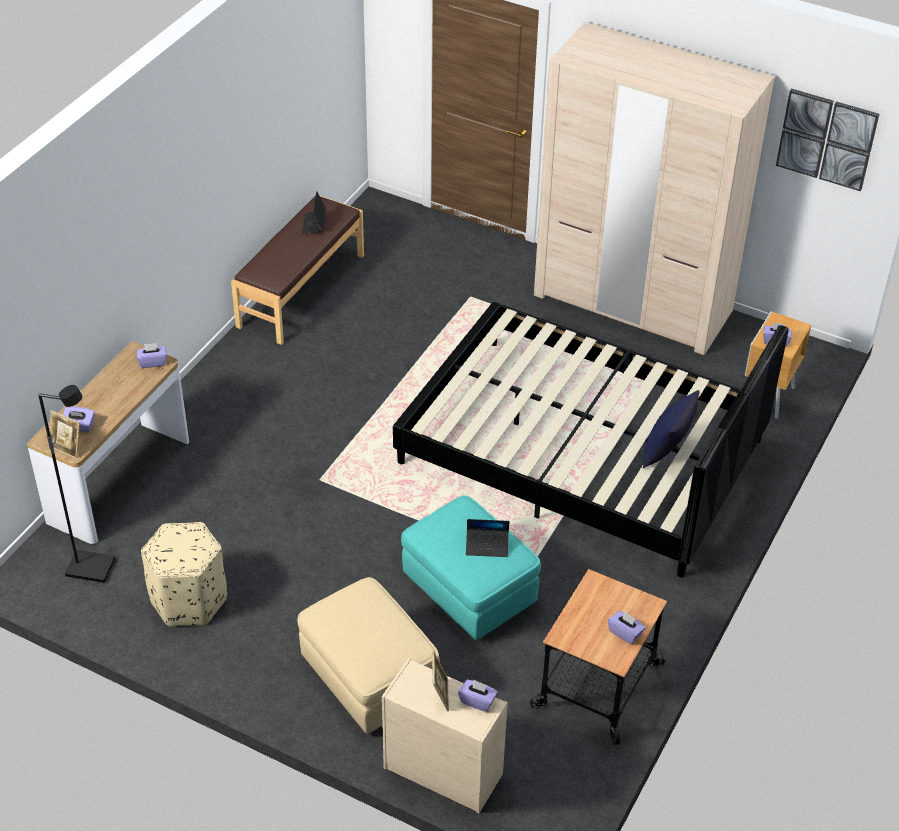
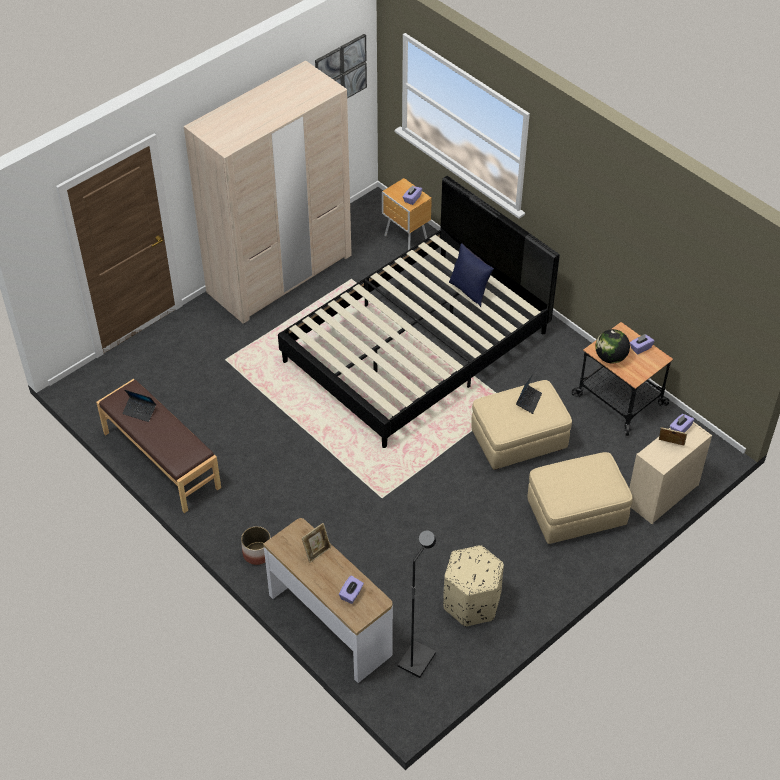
camera: 70 degrees left, 5 degrees up
picture frame [48,410,80,459] -> picture frame moved to [302,523,331,563]
purple tissue box [137,343,167,368] -> none
turquoise ottoman [401,495,541,640] -> beige ottoman [471,380,572,470]
none -> planter [241,526,271,565]
none -> globe [595,329,630,364]

